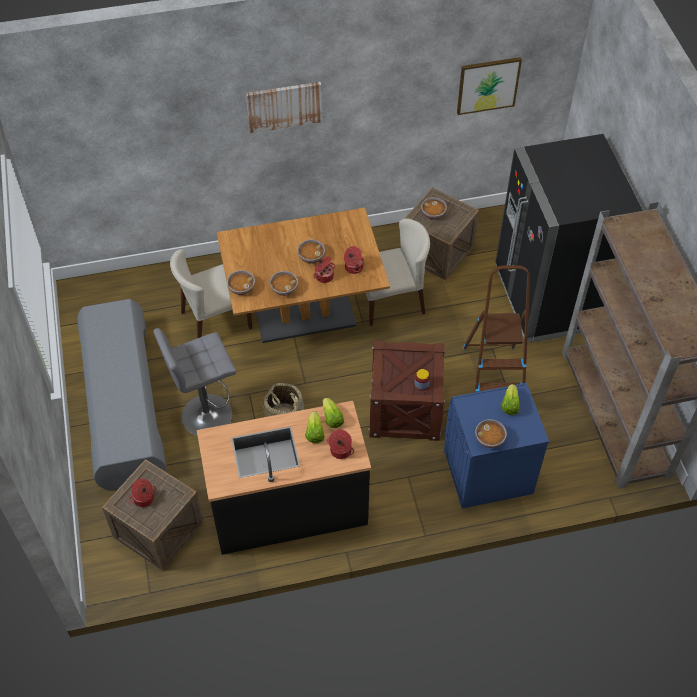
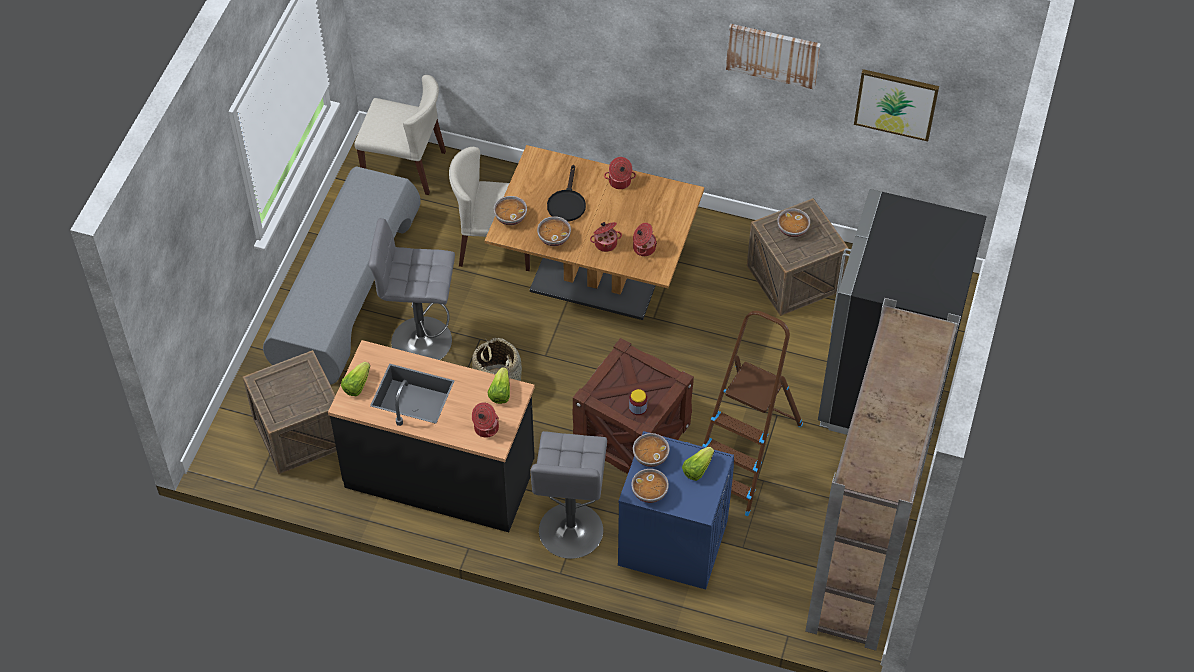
camera: 30 degrees right, 0 degrees up
cooking pot [129,479,157,507] -> cooking pot moved to [604,157,636,189]
picture [246,82,322,133] -> picture moved to [726,24,821,90]
bowl [298,240,325,264] -> bowl moved to [633,433,670,467]
lettuce [305,411,325,443] -> lettuce moved to [341,362,370,396]
beige chair [366,218,430,326] -> beige chair moved to [354,75,446,195]
none -> grey stool [530,431,607,559]
none -> black frying pan [547,165,586,221]

